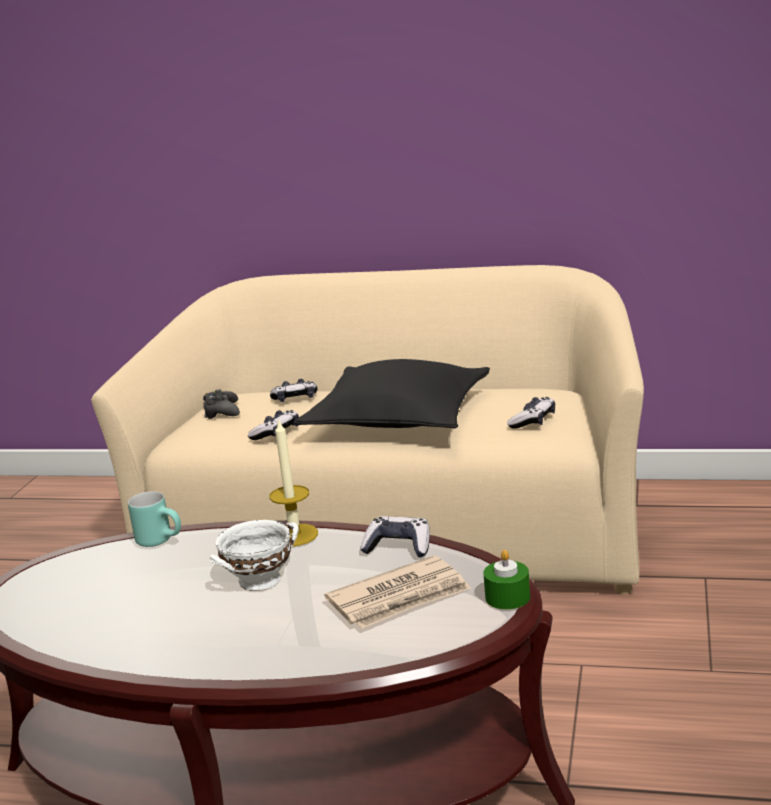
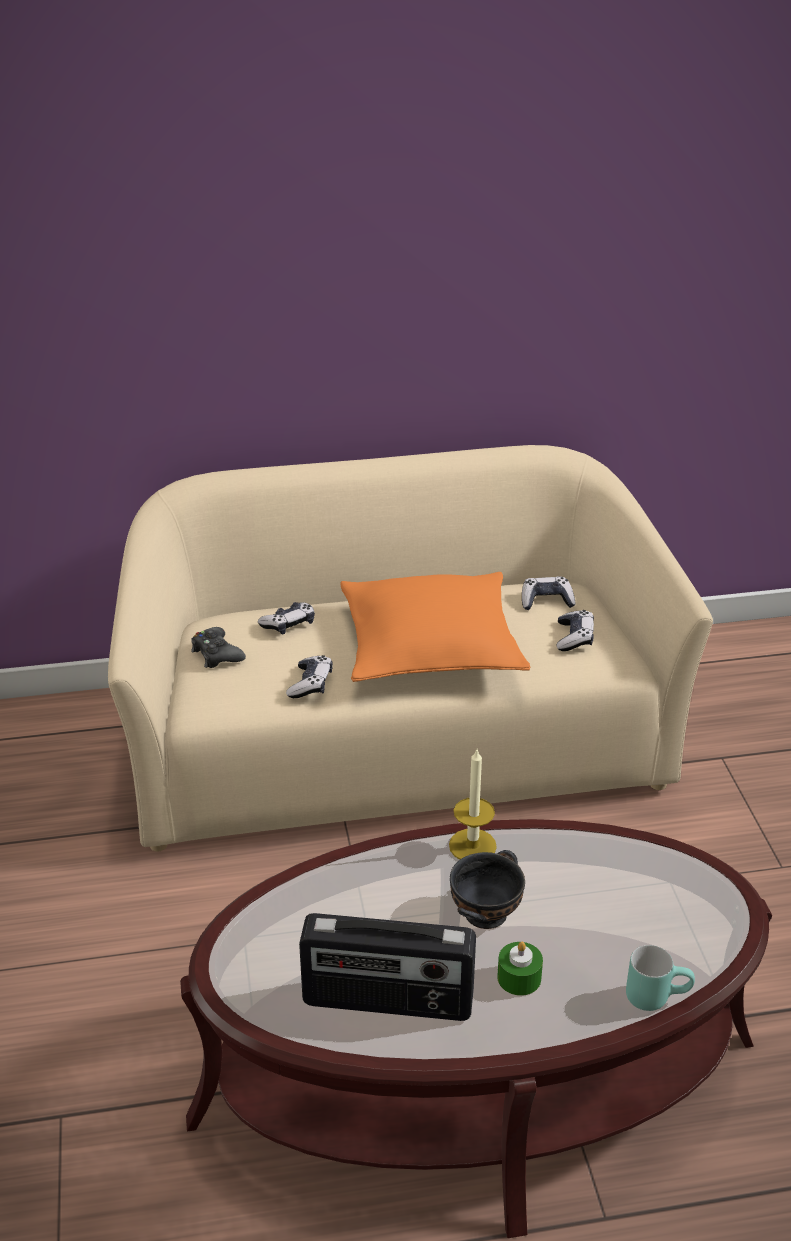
camera: 25 degrees left, 15 degrees up
turquoise mug [128,491,181,547] -> turquoise mug moved to [626,945,695,1011]
white bowl [210,520,299,591] -> black bowl [450,850,525,929]
black pillow [296,359,490,428] -> orange pillow [340,572,530,682]
newspaper [324,555,471,628] -> none
game controller [360,516,430,557] -> game controller moved to [522,577,576,610]
green candle [483,550,530,610] -> green candle moved to [497,942,543,996]
none -> radio [299,913,476,1021]

